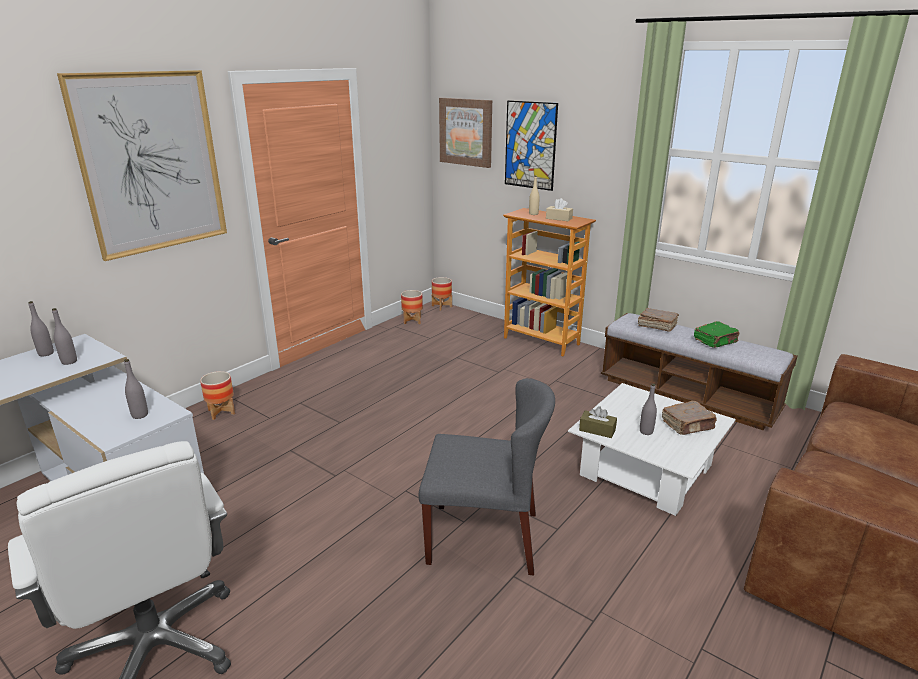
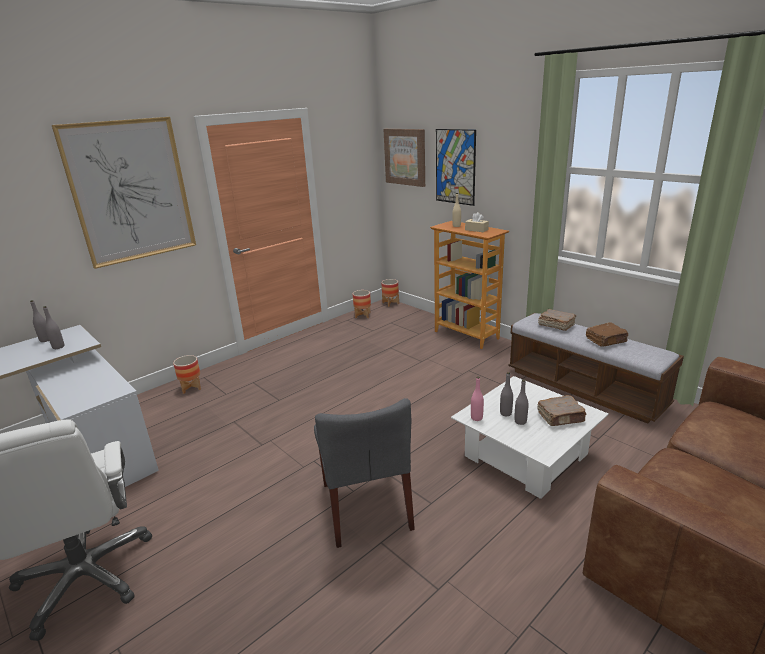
camera: 10 degrees right, 0 degrees up
grey bottle [124,359,148,419] -> grey bottle moved to [500,372,513,416]
grey chair [419,378,555,575] -> grey chair turned 60 degrees clockwise [314,398,415,548]
brown tissue box [579,406,617,438] -> pink bottle [471,376,484,421]
green book [694,321,739,348] -> brown book [586,322,628,347]

